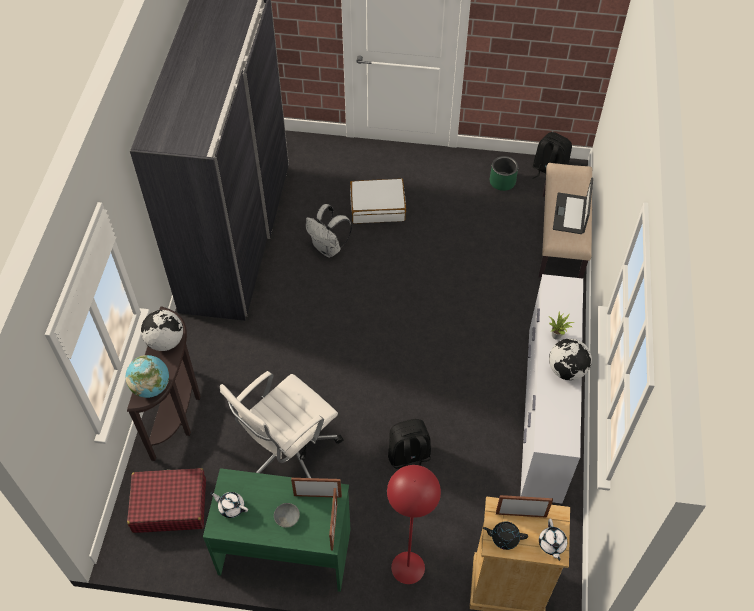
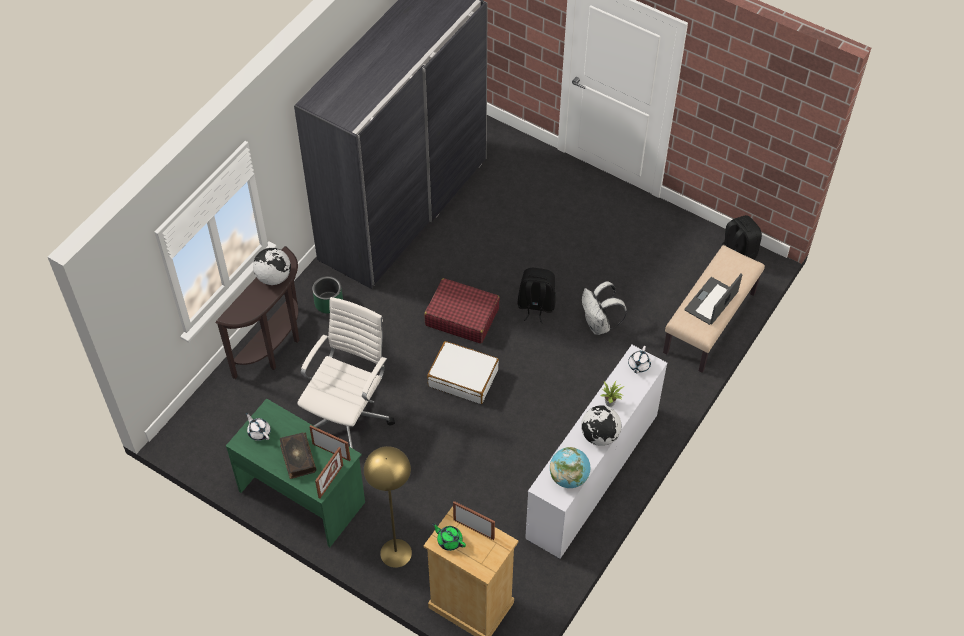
camera: 25 degrees right, 0 degrees up
globe [126,355,169,398] -> globe moved to [550,447,590,488]
red suitcase [127,468,206,533] -> red suitcase moved to [424,278,500,344]
white office chair [220,371,344,478] -> white office chair turned 135 degrees clockwise [297,297,395,449]
grey bowl [274,503,300,528] -> book [280,432,316,479]
white backpack [306,204,352,258] -> white backpack moved to [582,281,627,335]
white suitcase [350,178,406,224] -> white suitcase moved to [427,341,499,404]
red floor lamp [387,465,441,584] -> yellow floor lamp [364,446,412,568]
black backpack [388,419,431,469] -> black backpack moved to [518,268,556,323]
black teapot [483,521,528,550] -> green teapot [432,523,466,551]
green planter [490,156,518,191] -> green planter moved to [312,276,343,314]
white teapot [539,519,567,561] -> white teapot moved to [628,346,651,373]

